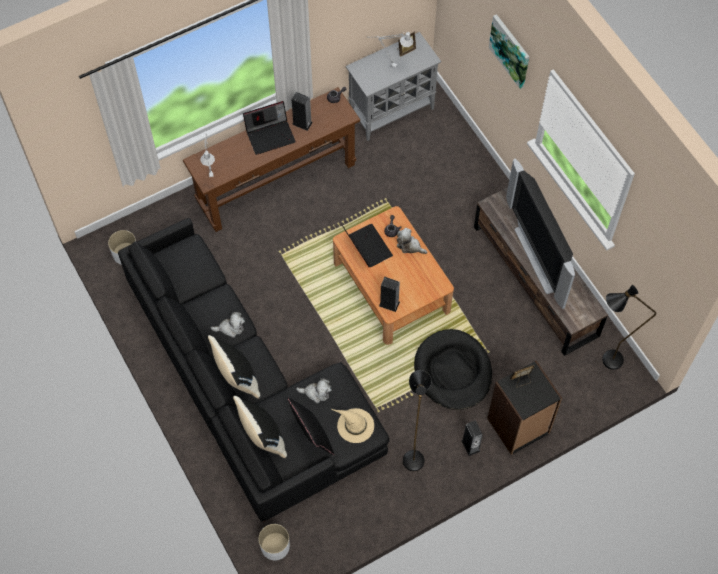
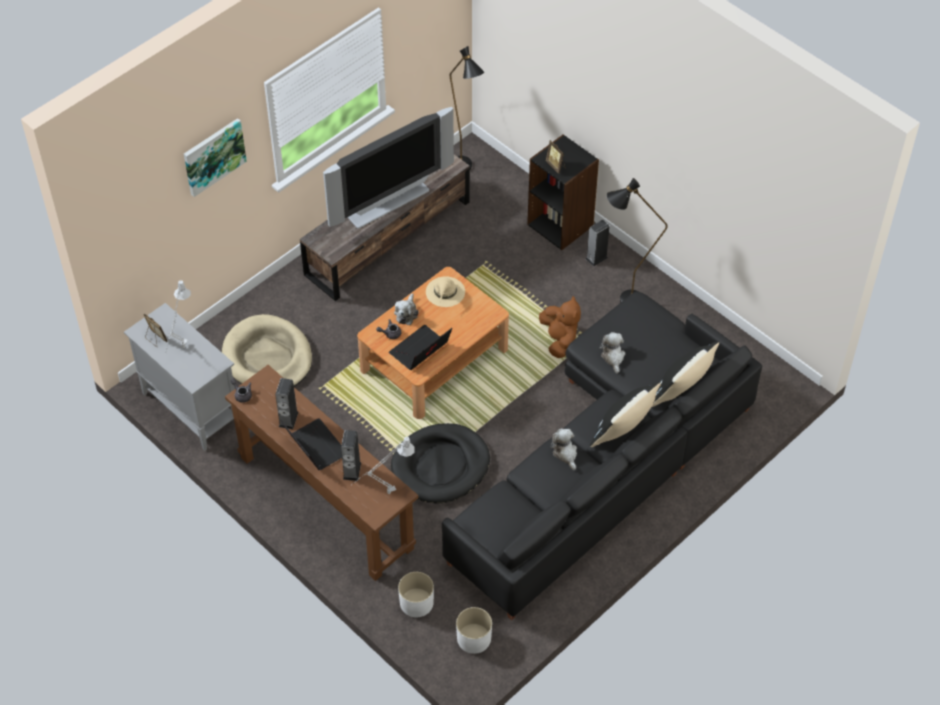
camera: 105 degrees left, 10 degrees down
white planter [258,524,290,561] -> white planter moved to [398,572,434,617]
black pillow [288,397,334,455] -> none
beige hat [332,408,374,443] -> beige hat moved to [426,276,465,307]
speaker [379,277,400,312] -> speaker moved to [341,430,361,481]
black dog bed [414,329,492,410] -> black dog bed moved to [391,423,490,504]
none -> beige dog bed [222,314,312,387]
none -> brown plush toy [539,296,581,358]

